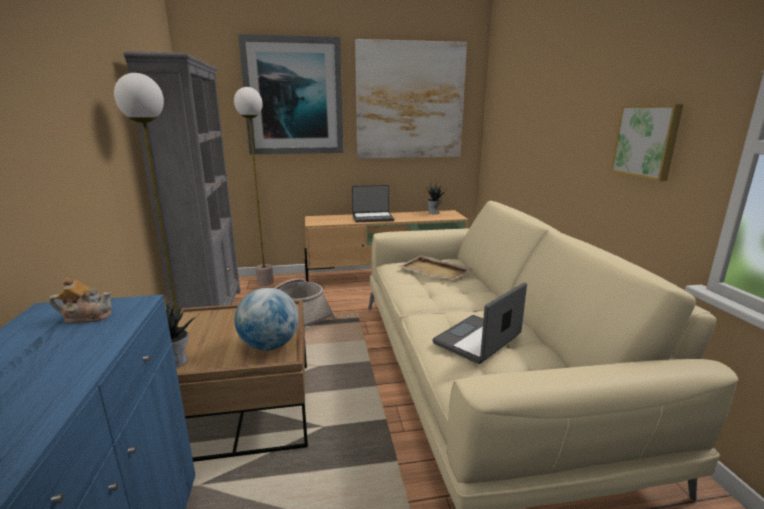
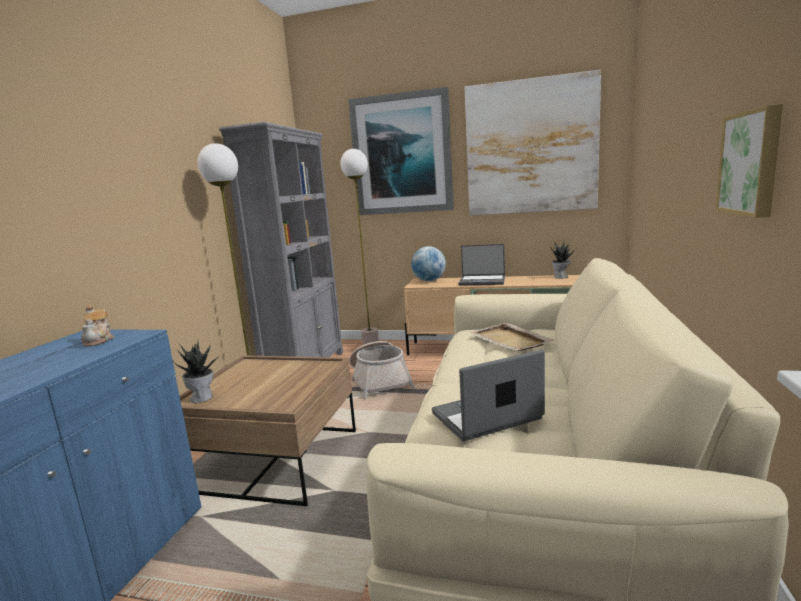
camera: 25 degrees right, 5 degrees down
teapot [49,277,112,323] -> teapot turned 60 degrees clockwise [81,305,114,347]
globe [235,288,299,351] -> globe moved to [411,246,446,281]

